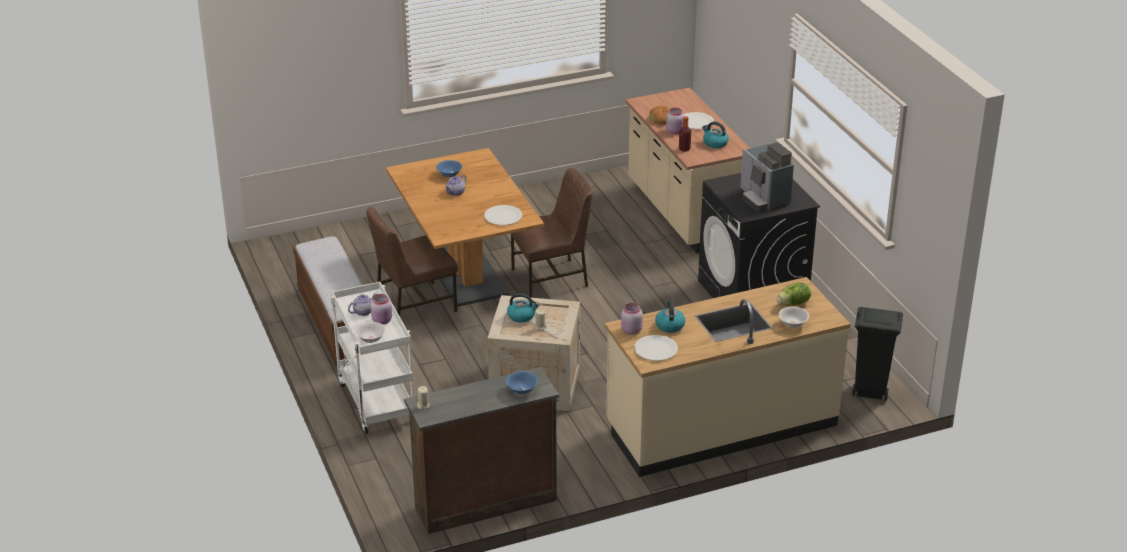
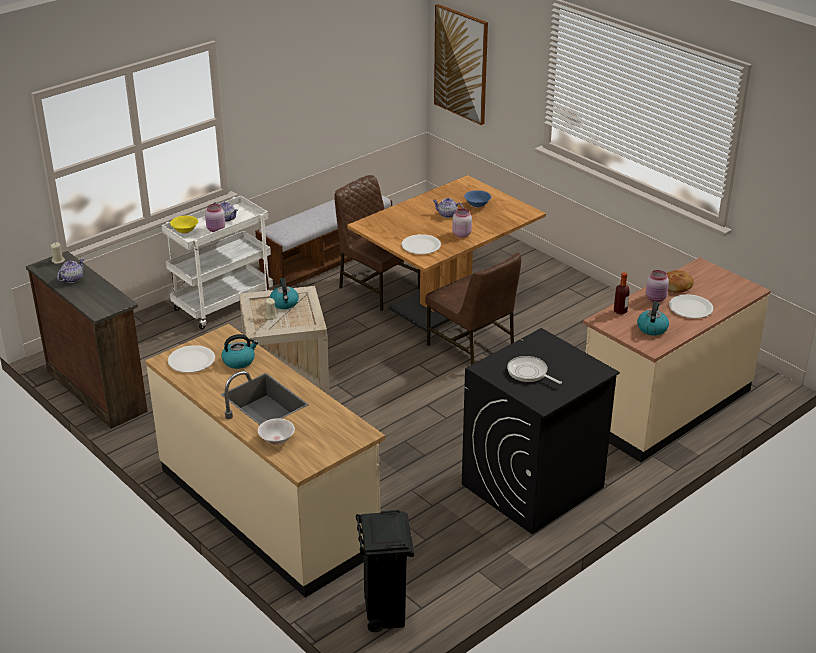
camera: 70 degrees right, 0 degrees up
white bowl [355,322,386,343] -> yellow bowl [170,215,198,234]
blue bowl [505,371,538,394] -> none
pink jar [621,303,643,335] -> pink jar moved to [452,208,472,237]
coffee machine [740,142,794,212] -> frying pan [507,356,562,384]
lettuce [777,283,811,306] -> none
none -> teapot [57,258,84,283]
none -> picture [434,4,488,125]

